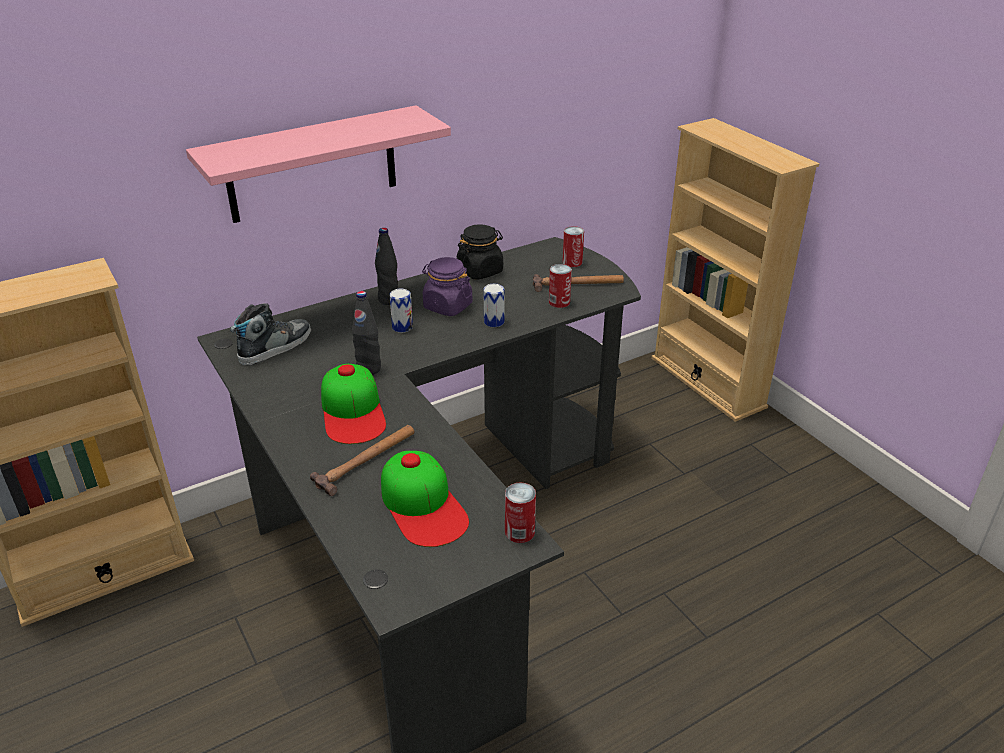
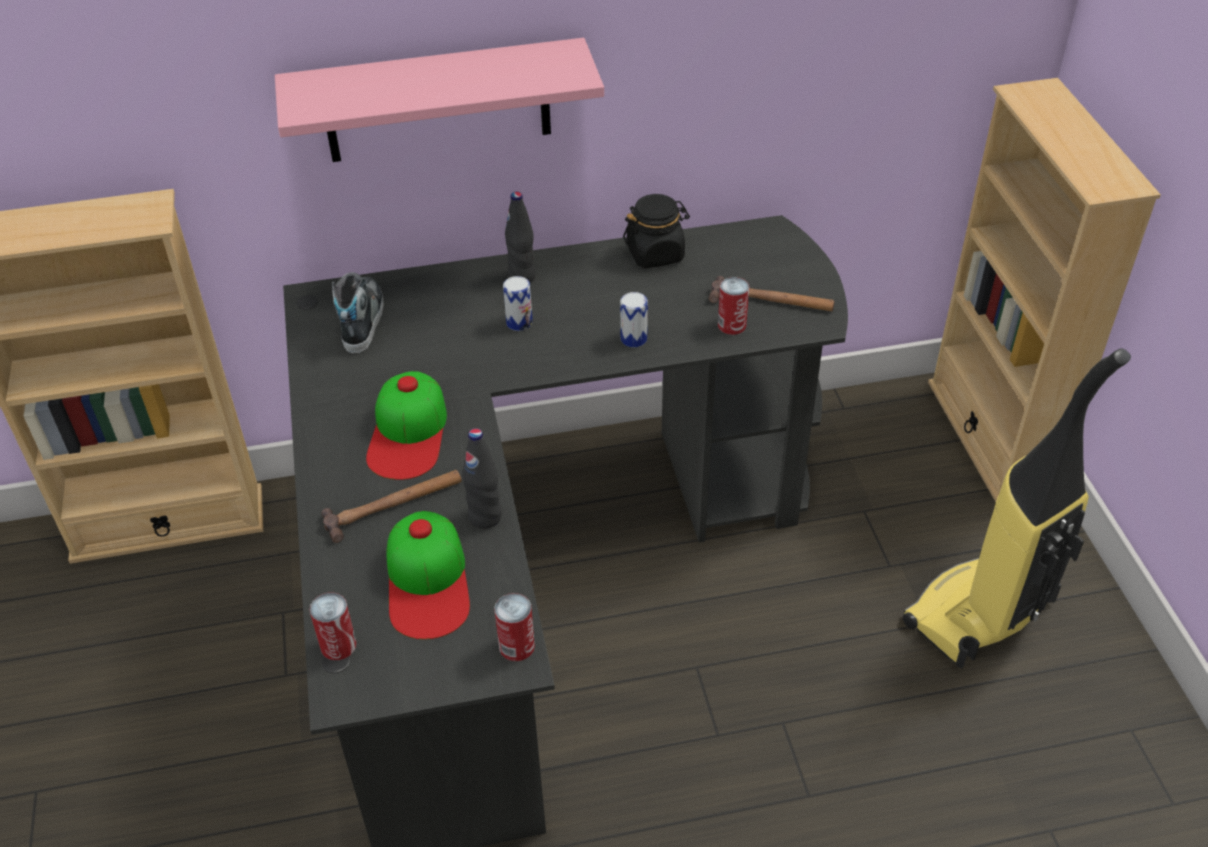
camera: 20 degrees right, 10 degrees up
shoe [230,303,311,366] -> shoe turned 60 degrees counterclockwise [332,272,384,354]
black bottle [352,291,381,375] -> black bottle moved to [462,428,502,529]
purple jar [422,257,472,316] -> none
can [563,226,584,267] -> can moved to [310,592,357,660]
none -> vacuum cleaner [903,348,1131,669]

